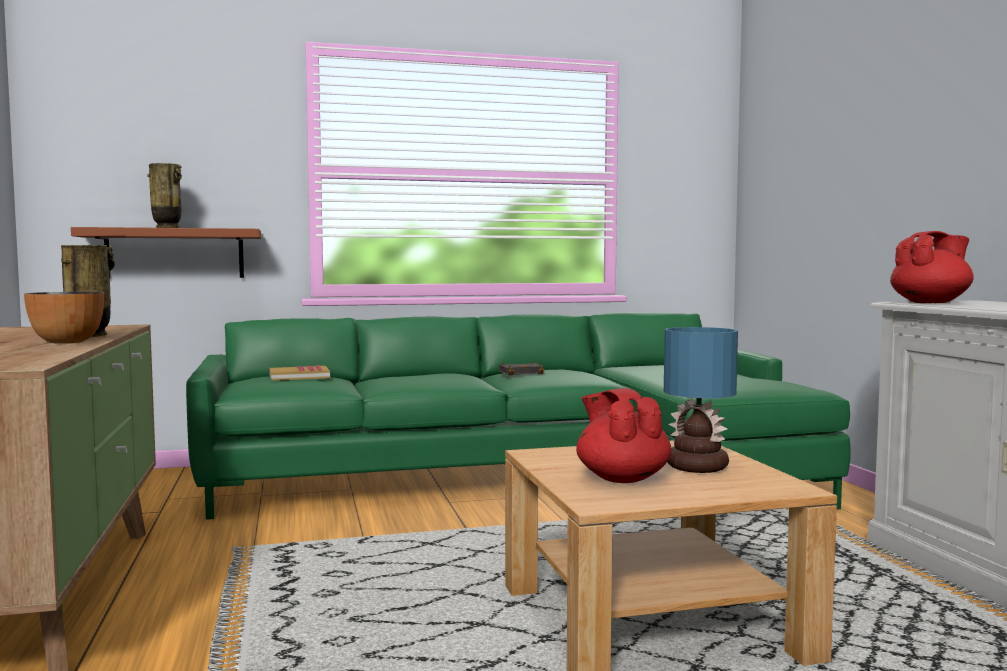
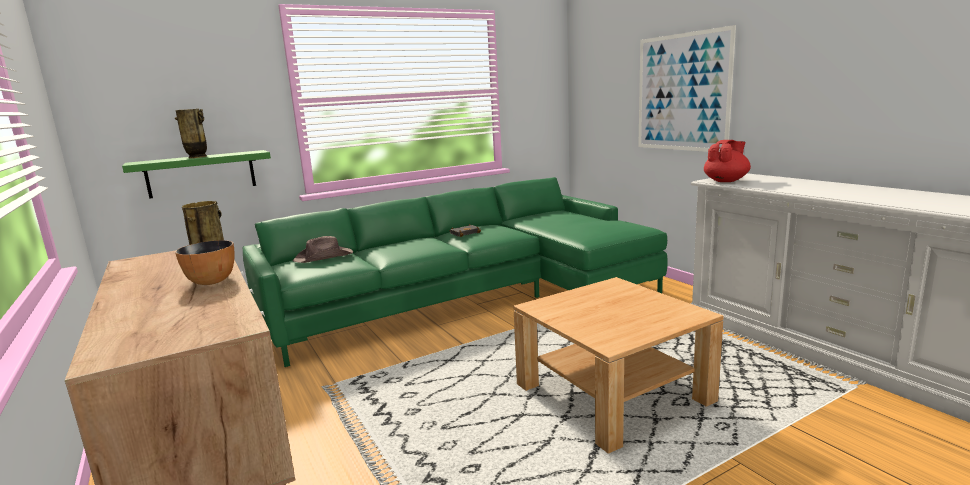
camera: 15 degrees left, 10 degrees up
brown shelf [71,227,261,278] -> green shelf [122,150,271,199]
book [269,365,330,381] -> brown hat [292,236,353,263]
red teapot [576,388,672,483] -> none
table lamp [664,327,738,473] -> none
none -> picture [638,25,736,152]

